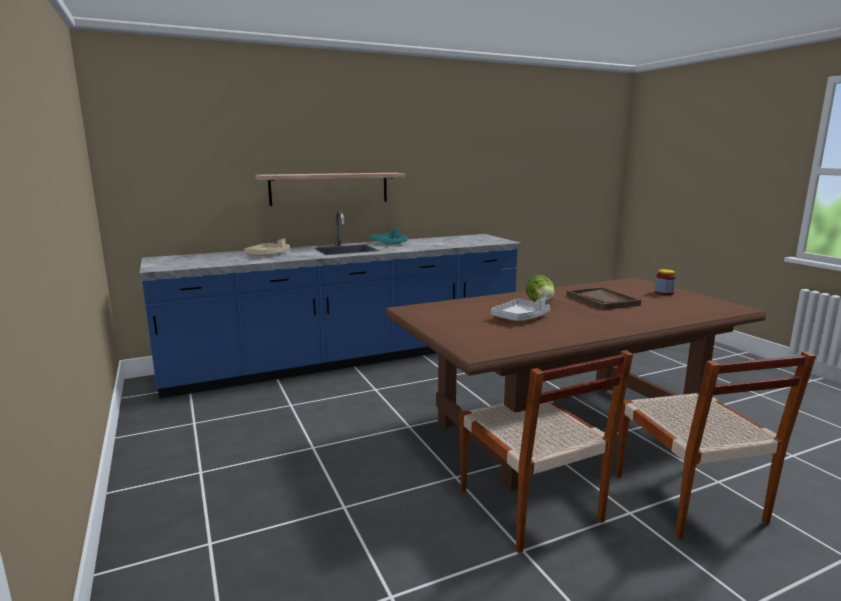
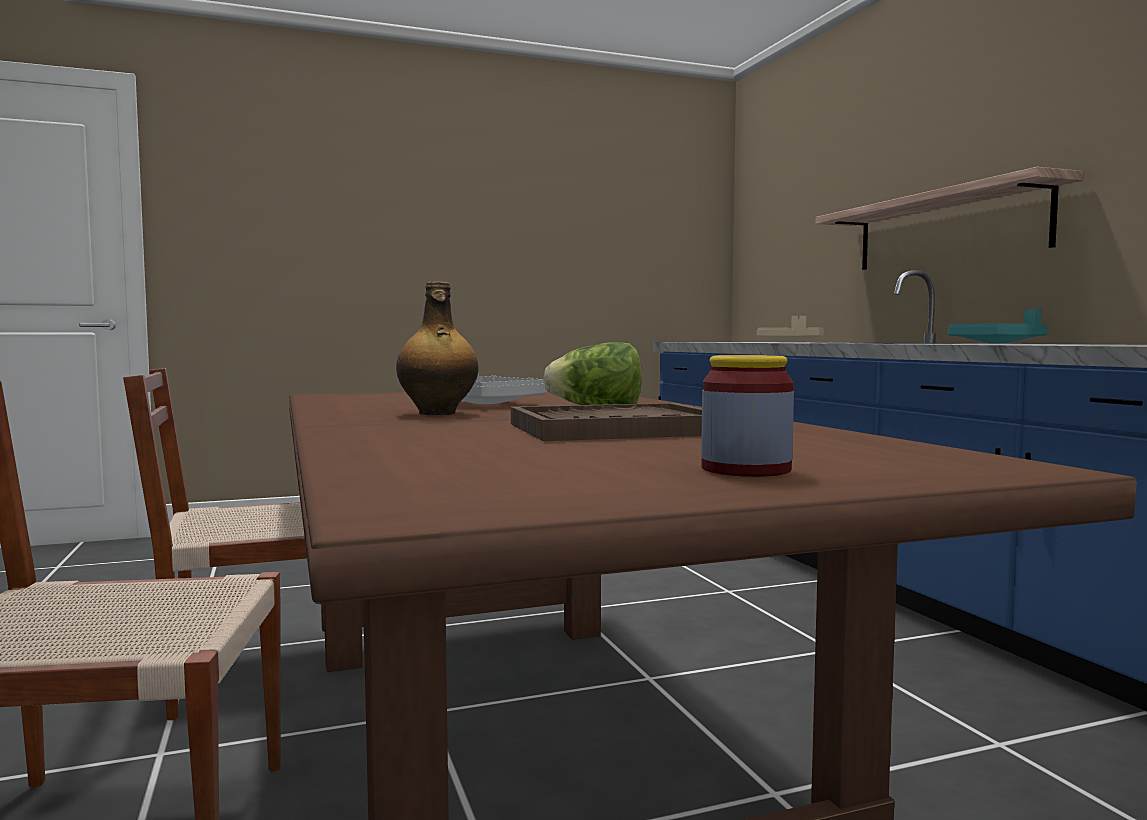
camera: 95 degrees right, 10 degrees down
none -> bottle [396,281,479,415]

